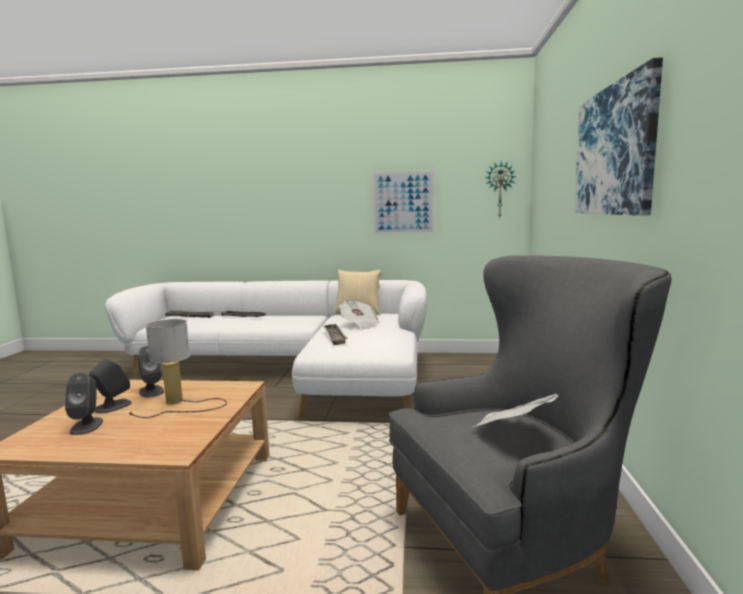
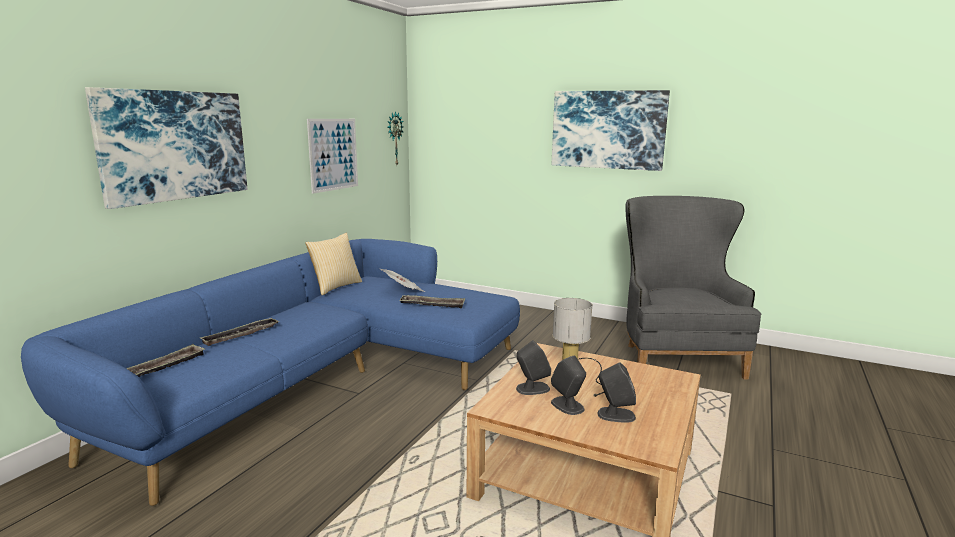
camera: 70 degrees left, 5 degrees up
white sofa [105,280,427,419] -> blue sofa [21,239,520,506]
newspaper [473,394,558,427] -> none
none -> picture [85,87,247,209]

